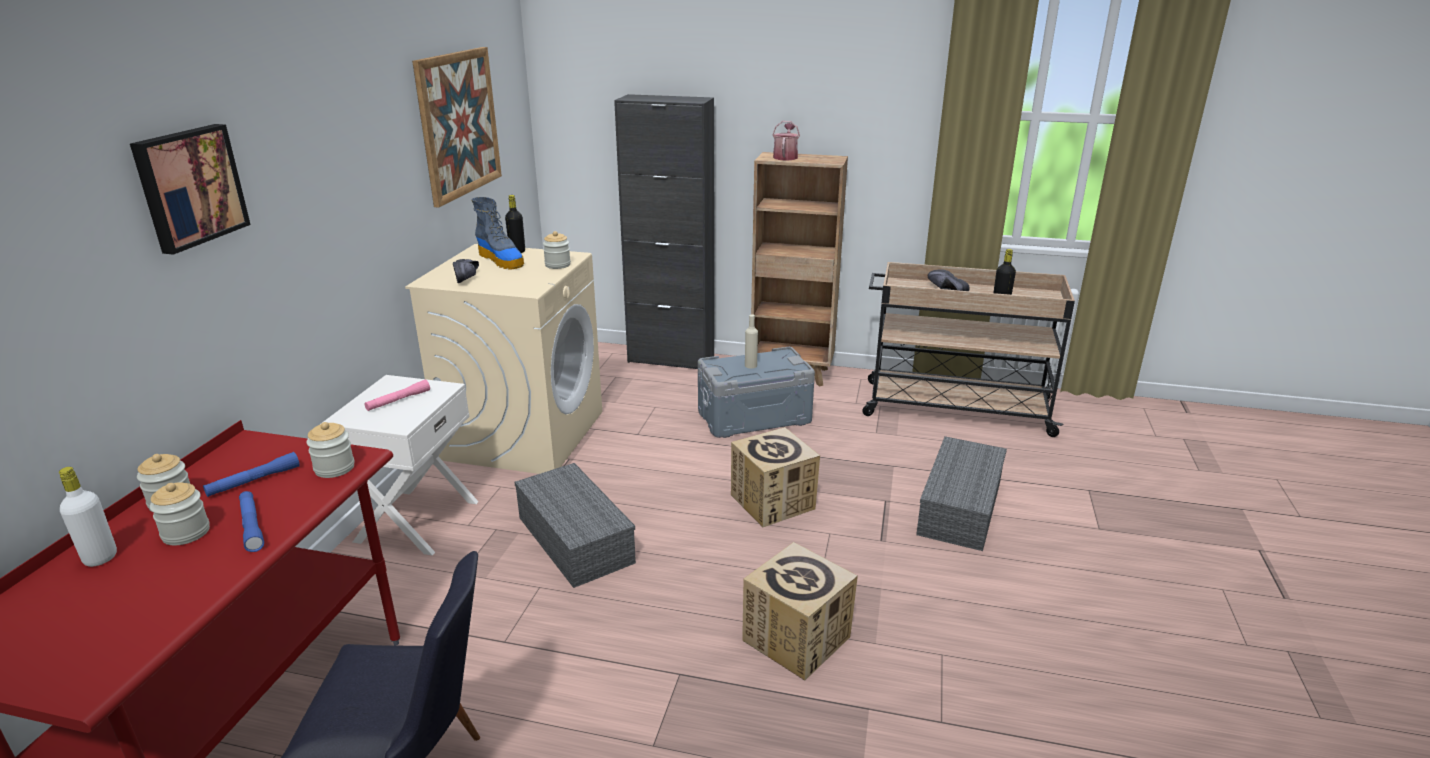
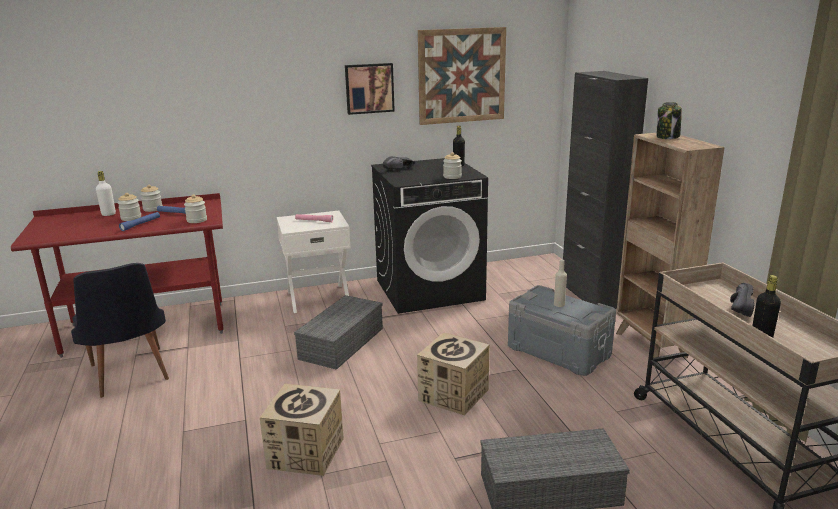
camera: 60 degrees right, 5 degrees down
picture [130,124,251,255] -> picture moved to [345,63,395,115]
beige washing machine [405,244,602,474] -> black washing machine [371,158,488,314]
boot [471,197,524,270] -> none
watering can [773,121,800,161] -> jar [656,102,682,139]

